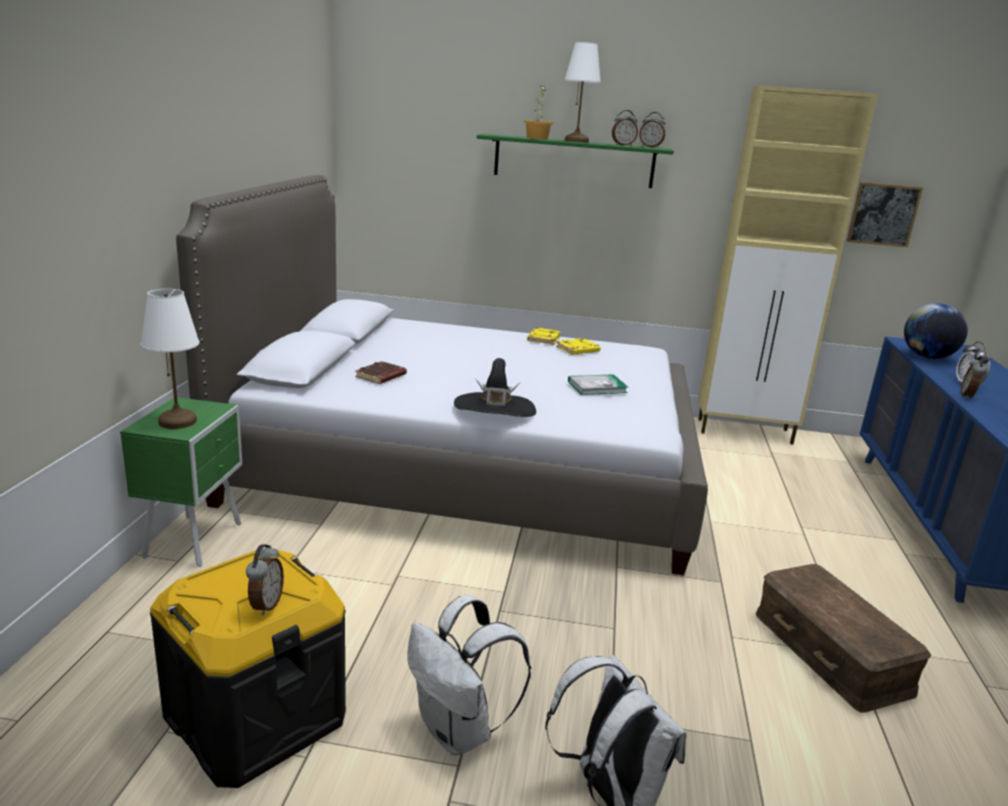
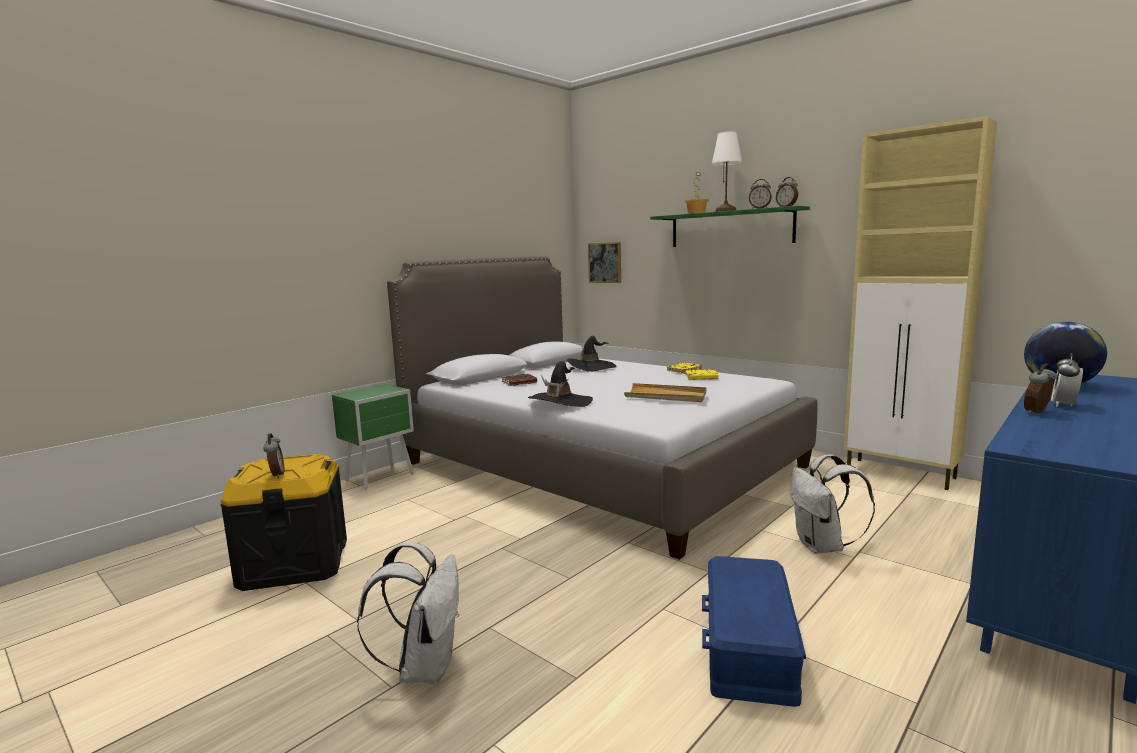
camera: 35 degrees right, 10 degrees down
white table lamp [141,289,199,429] -> none
alarm clock [246,544,284,616] -> alarm clock turned 60 degrees counterclockwise [263,433,284,478]
white backpack [407,595,531,755] -> white backpack moved to [790,454,875,554]
book [568,374,628,395] -> beige tray [624,383,707,402]
brown storage box [756,564,932,713] -> blue storage box [702,556,806,707]
picture [847,182,923,247] -> picture moved to [588,242,621,283]
none -> black hat [567,336,617,372]

